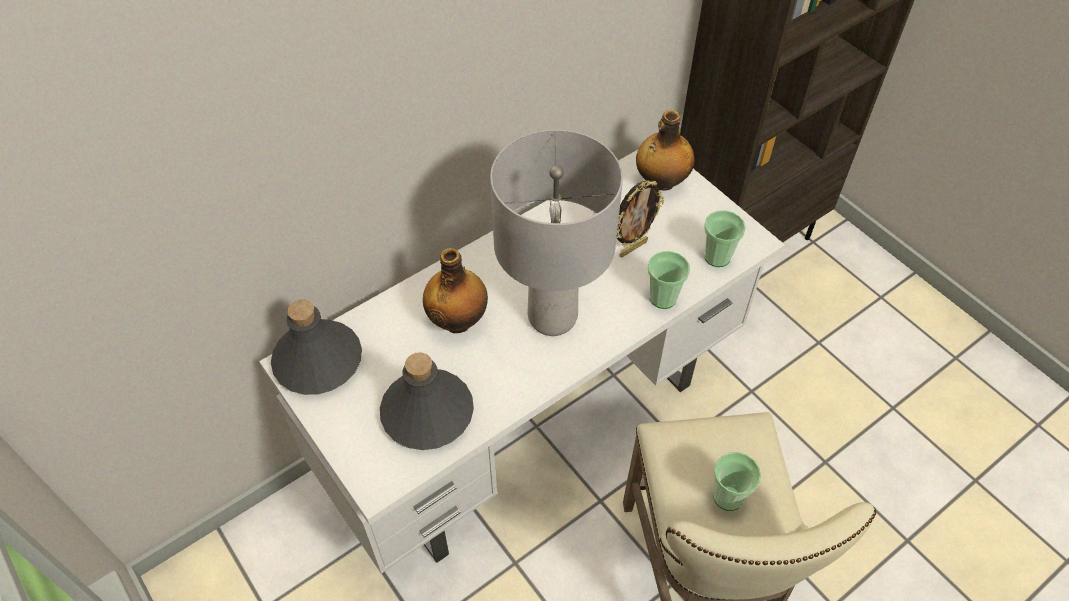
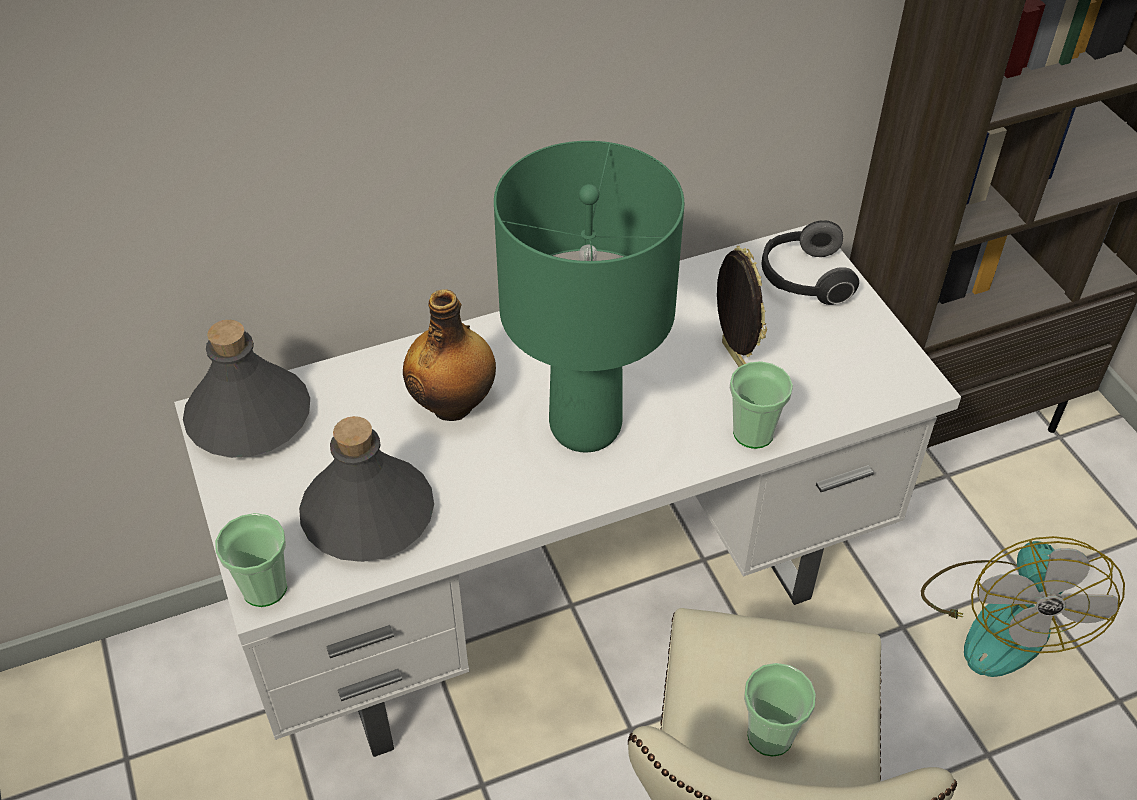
camera: 15 degrees right, 5 degrees down
grey table lamp [490,130,623,336] -> green table lamp [494,141,684,453]
picture frame [617,180,664,257] -> picture frame turned 90 degrees counterclockwise [717,246,767,367]
bottle [636,110,695,191] -> headphones [762,220,859,305]
cup [704,210,746,267] -> cup moved to [215,513,287,607]
none -> fan [921,536,1125,677]

